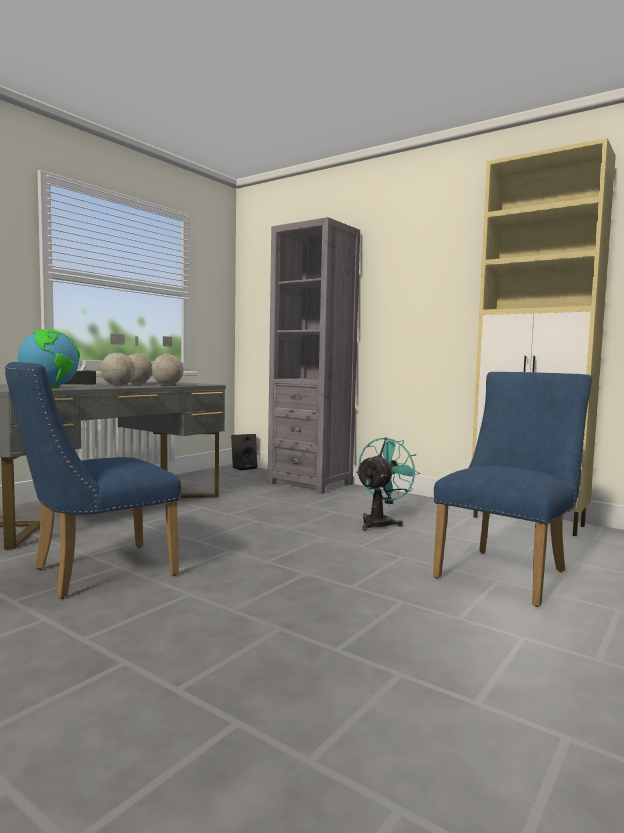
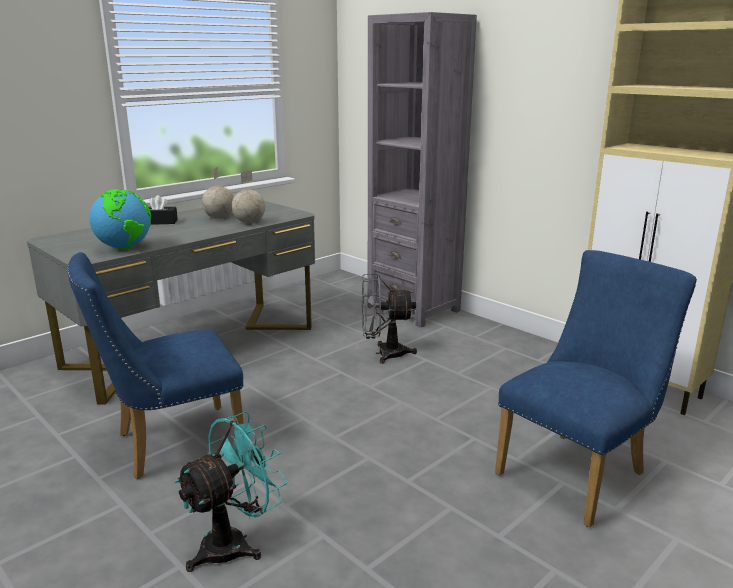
camera: 10 degrees right, 15 degrees up
globe [100,334,135,386] -> none
black speaker [231,434,258,470] -> none
turquoise fan [356,437,420,531] -> turquoise fan moved to [174,411,288,572]
none -> grey fan [362,274,417,364]

